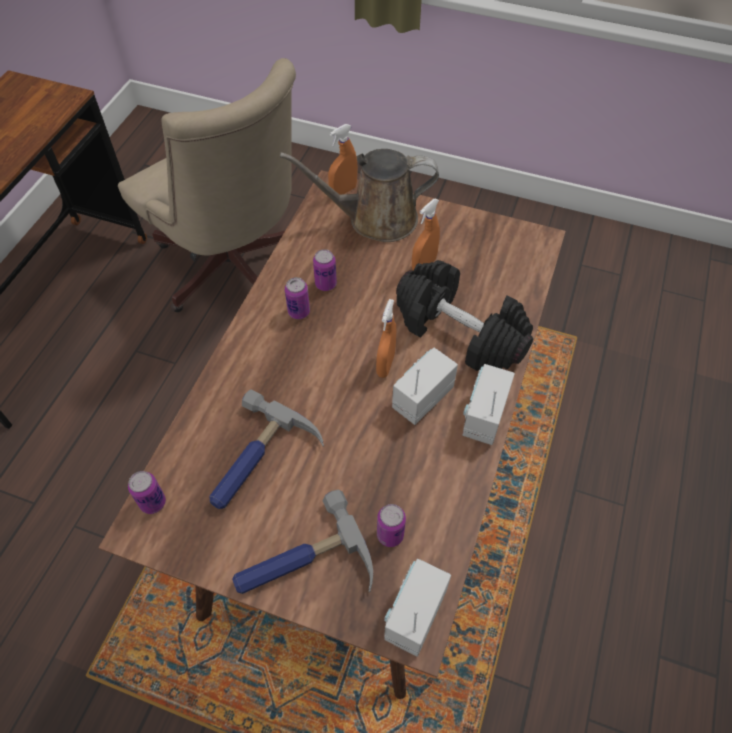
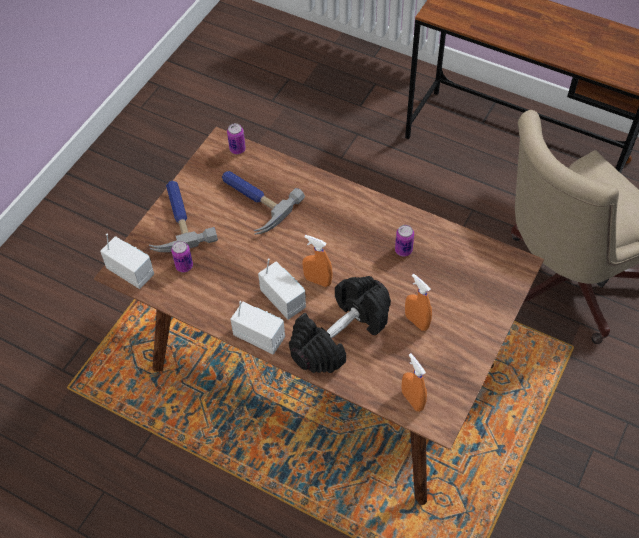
camera: 100 degrees right, 0 degrees up
brown watering can [280,149,439,242] -> none
can [285,277,310,319] -> none
orange spray bottle [328,124,358,194] -> orange spray bottle moved to [401,353,427,412]

